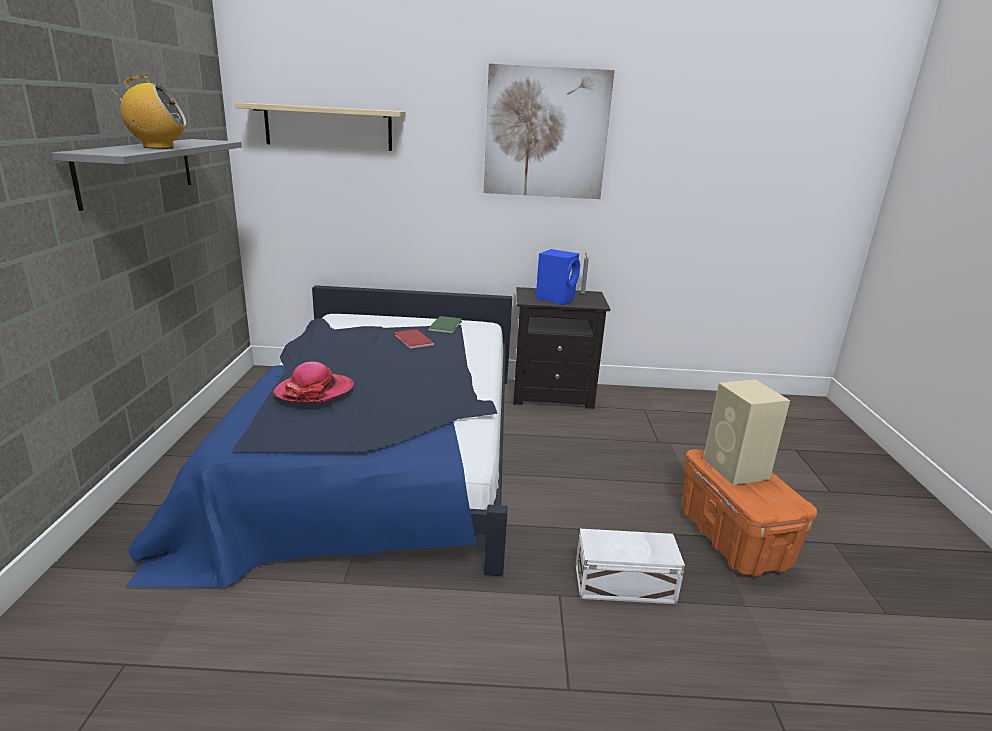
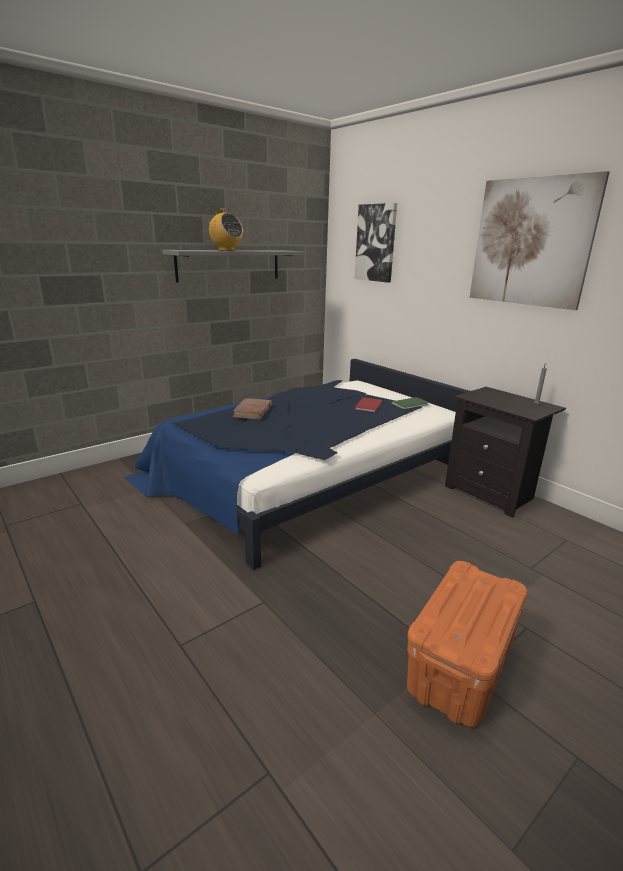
camera: 50 degrees right, 0 degrees up
shelf [235,103,406,151] -> picture [355,203,397,282]
hat [273,361,354,403] -> brown book [232,398,272,419]
blue speaker [536,249,580,305] -> none
white storage box [575,529,685,604] -> none
beige speaker [703,379,790,485] -> none

